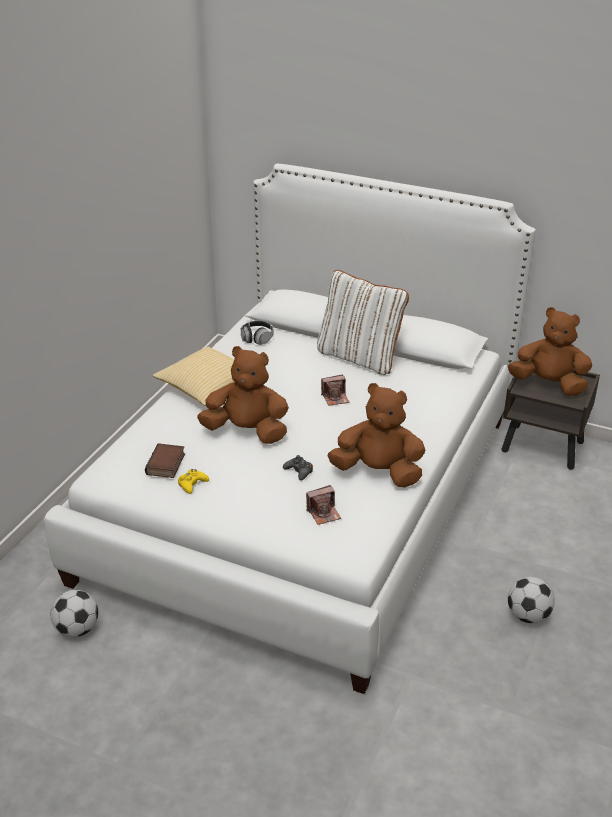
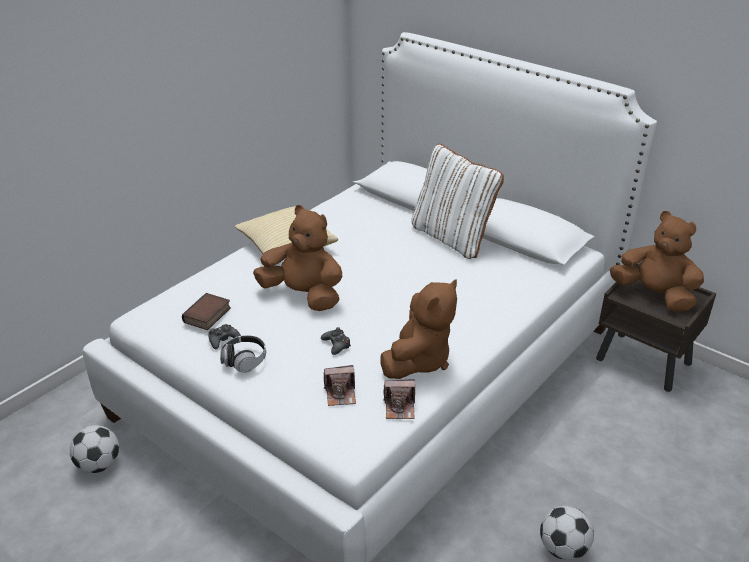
camera: 15 degrees right, 0 degrees up
yellow game controller [178,469,209,494] -> black game controller [208,324,241,349]
headphones [241,321,273,345] -> headphones moved to [220,335,266,373]
camera [321,374,349,406] -> camera moved to [383,379,415,419]
brown plush toy [327,383,426,487] -> brown plush toy turned 90 degrees clockwise [380,279,457,379]

